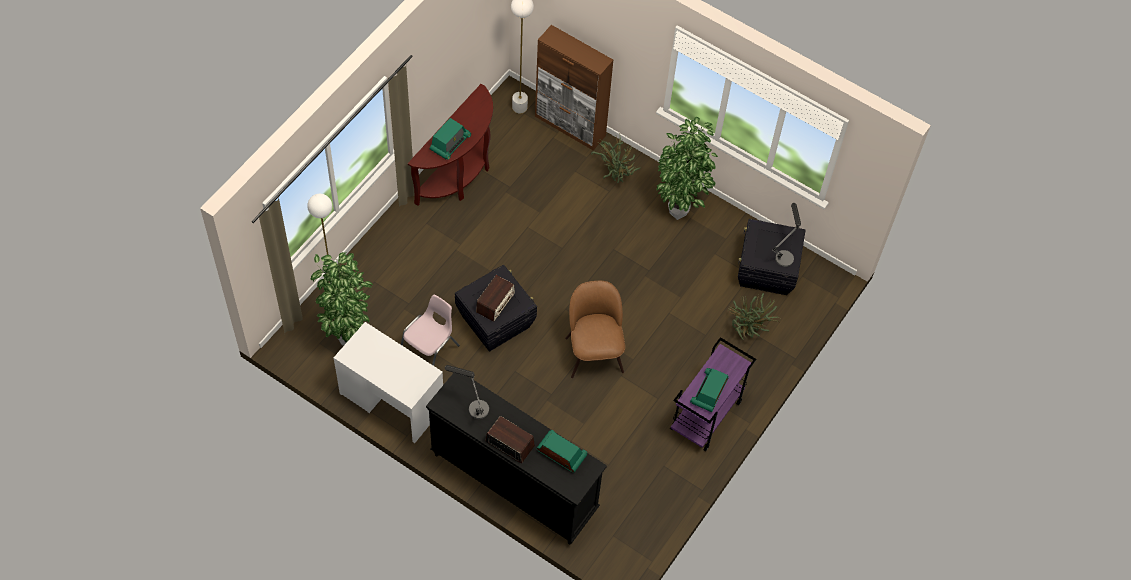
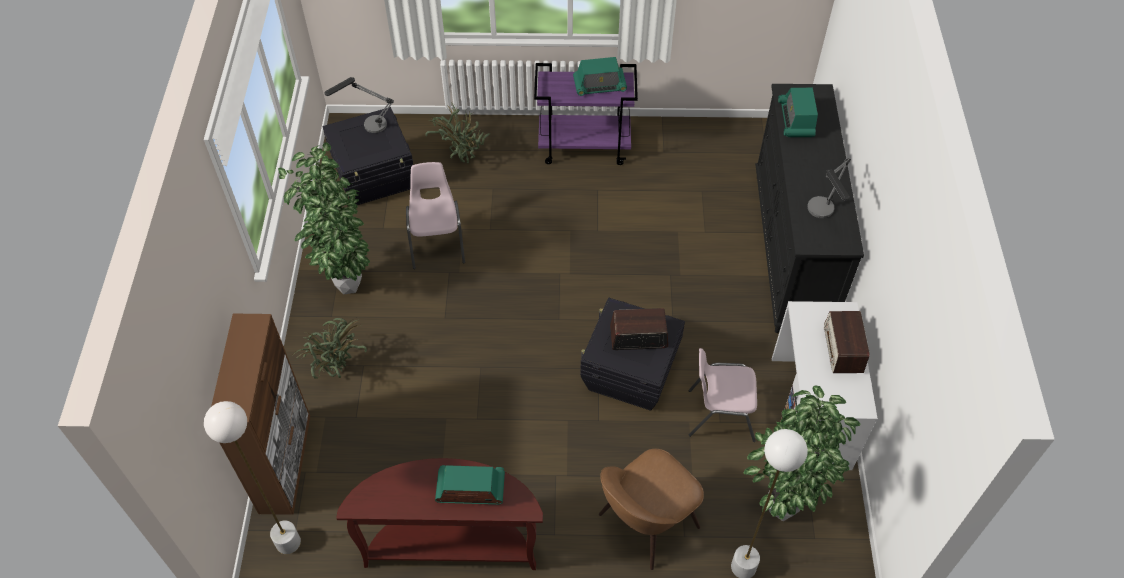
camera: 120 degrees left, 5 degrees down
radio [485,416,535,463] -> radio moved to [824,311,870,373]
brown chair [565,281,625,378] -> brown chair moved to [599,449,704,570]
none -> pink chair [406,162,465,269]

